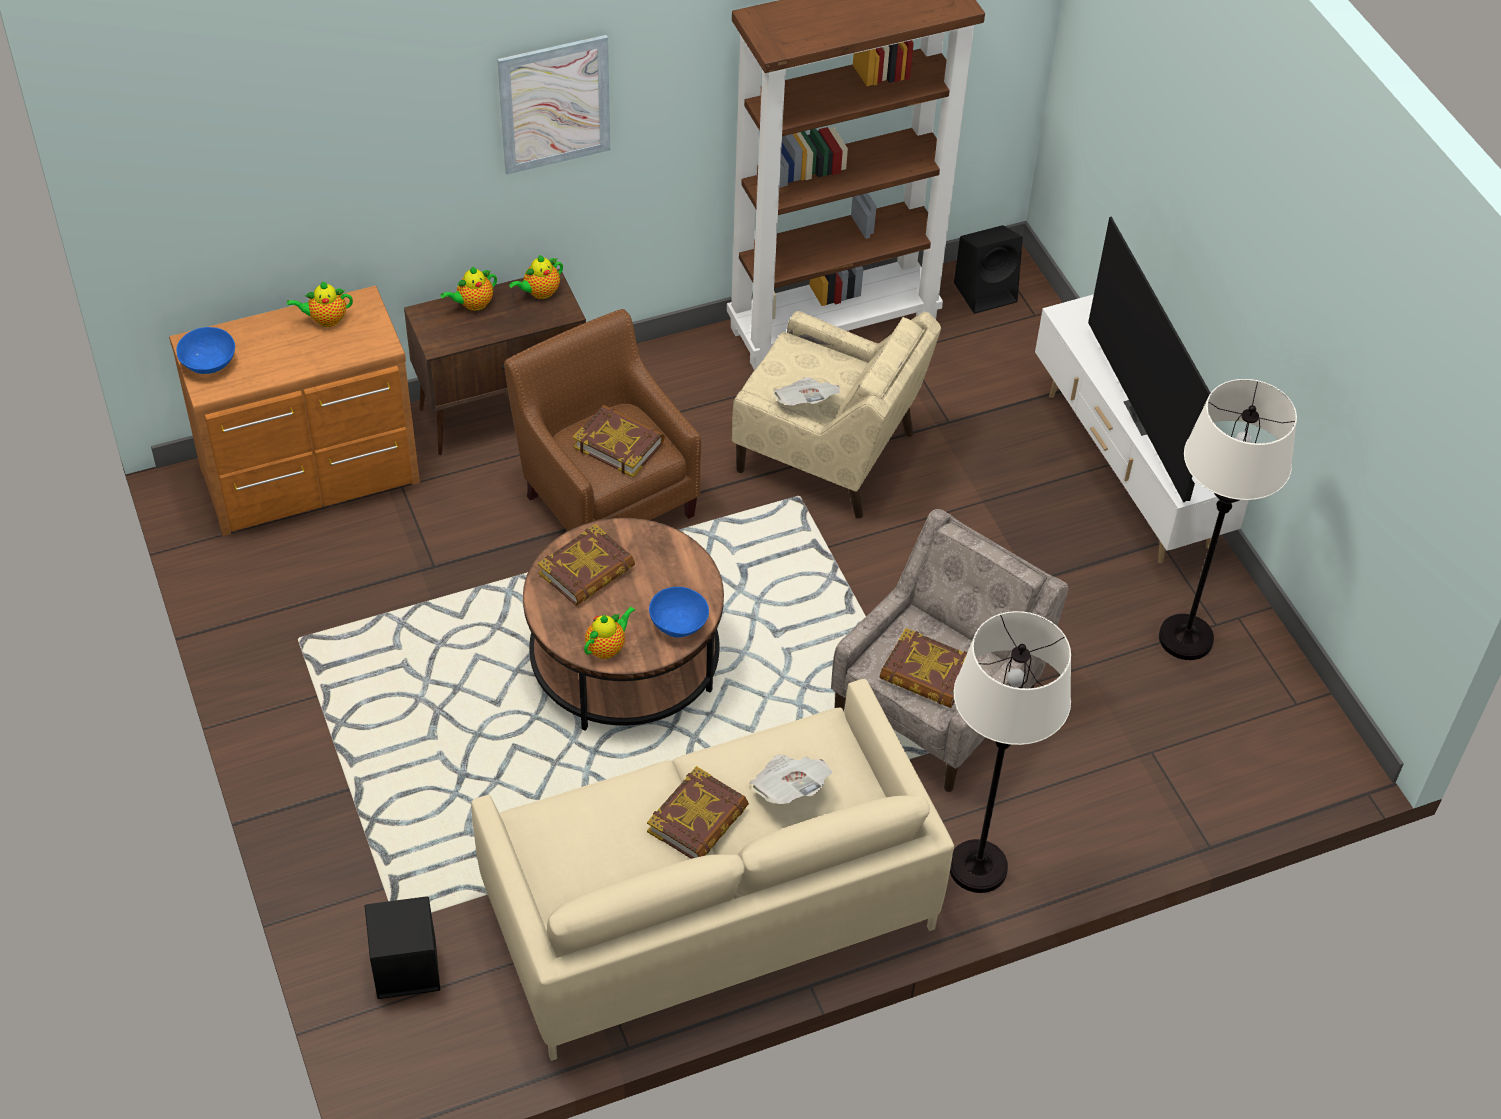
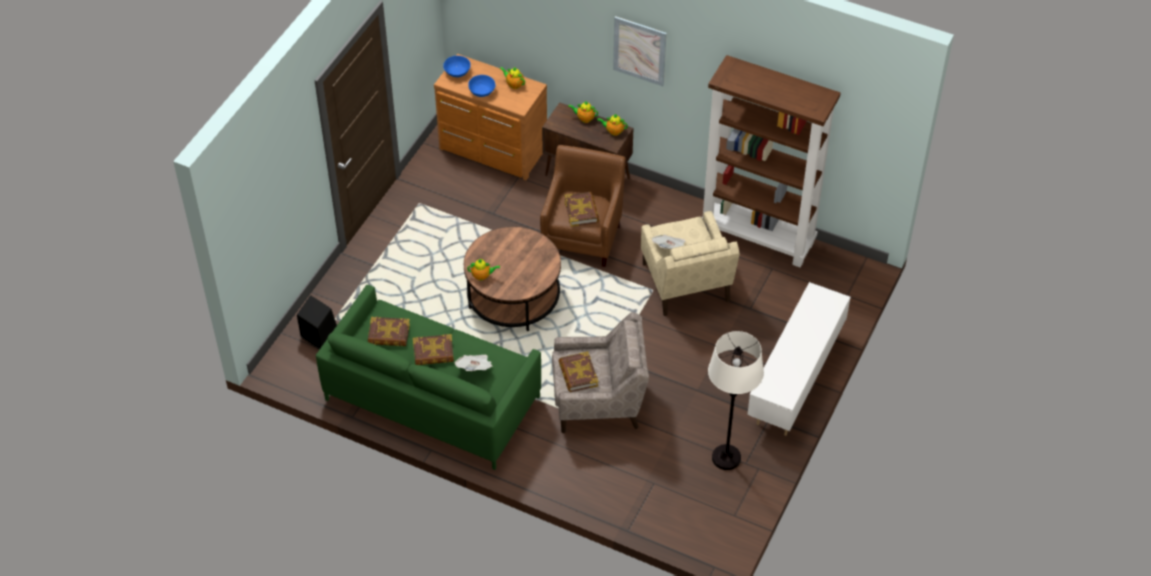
camera: 50 degrees right, 0 degrees up
beige sofa [471,679,954,1061] -> green sofa [316,285,541,470]
book [538,524,635,606] -> book moved to [368,317,410,346]
blue bowl [649,587,709,637] -> blue bowl moved to [468,75,495,97]
white floor lamp [950,611,1071,893] -> none
black speaker [954,225,1023,314] -> none
television [1088,217,1210,502] -> none

